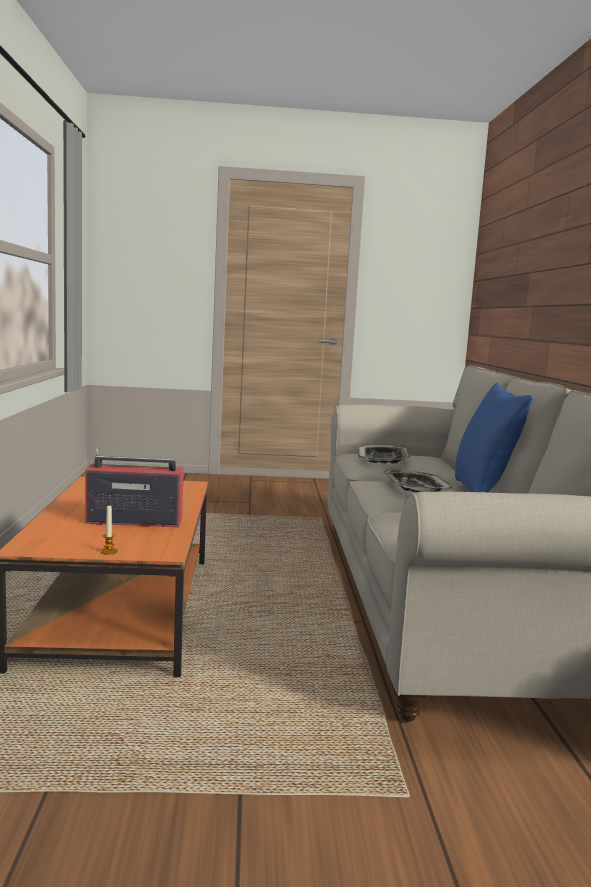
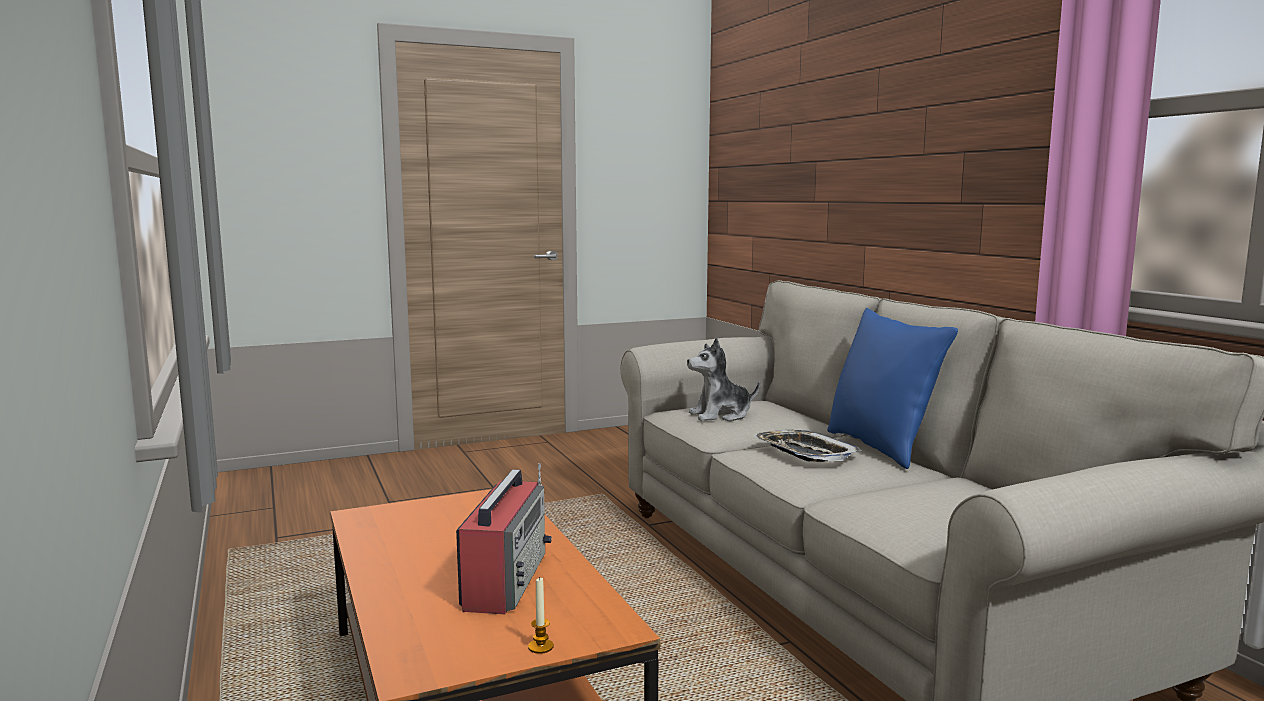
camera: 20 degrees left, 0 degrees up
radio [85,449,184,528] -> radio turned 120 degrees clockwise [456,463,552,614]
tray [357,444,411,463] -> plush toy [687,338,760,421]

